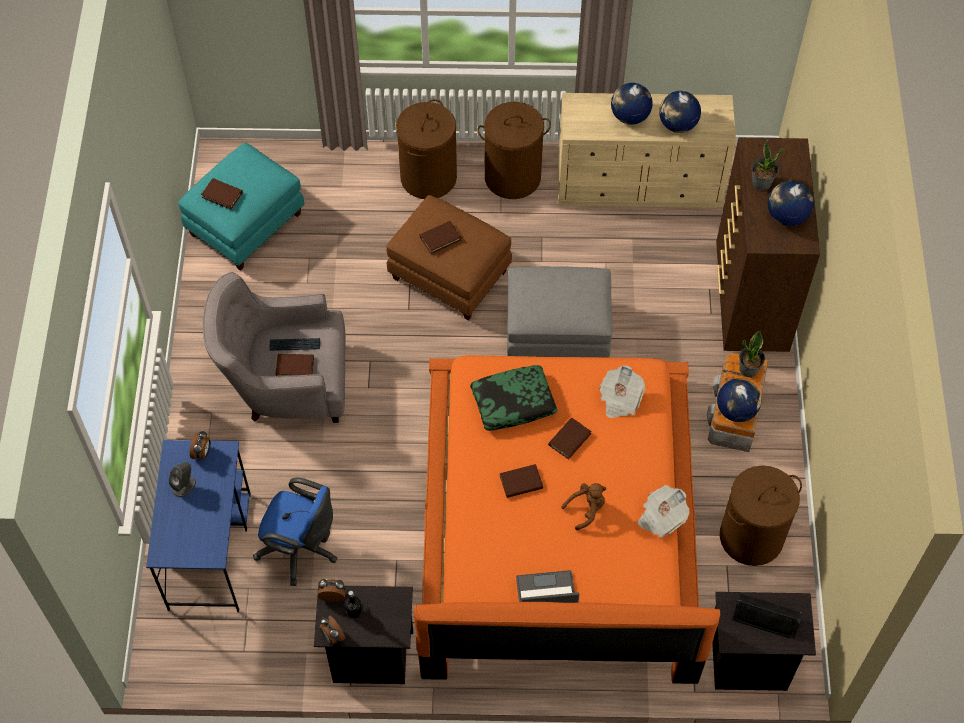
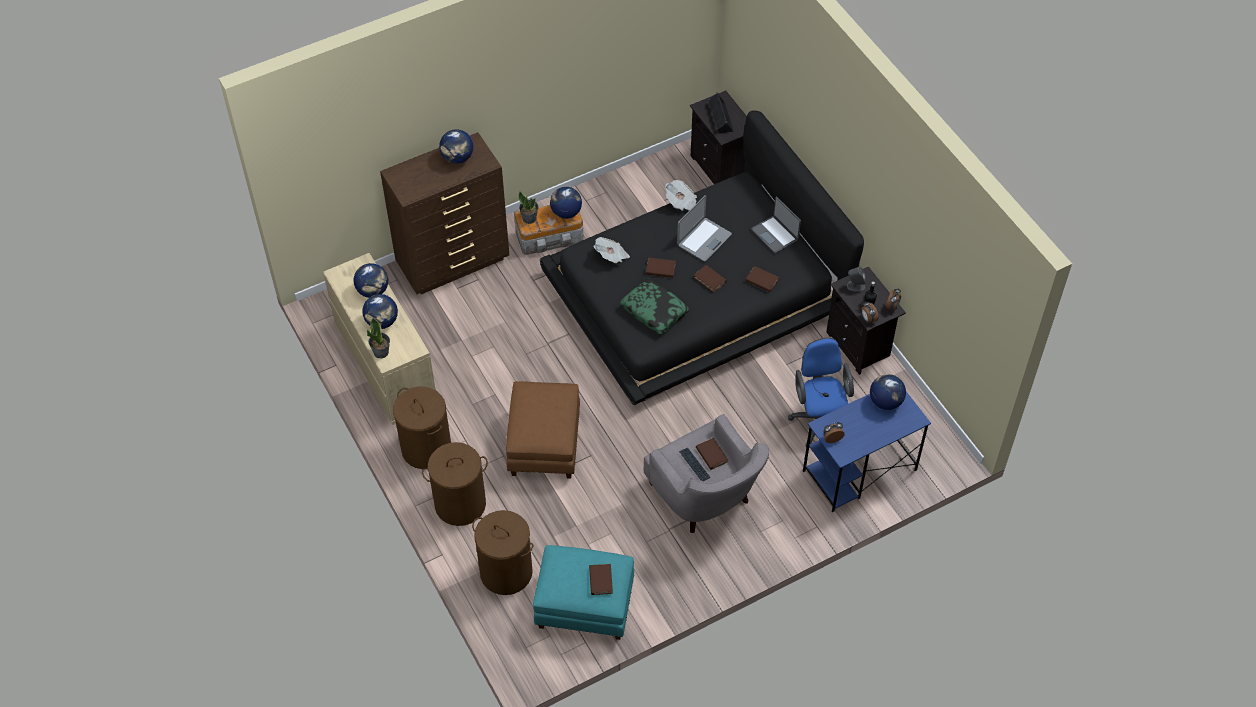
camera: 120 degrees left, 5 degrees down
grey speaker [169,462,196,497] -> grey speaker moved to [847,267,866,292]
orange bed [414,355,720,684] -> black bed [540,111,864,405]
brown book [420,221,461,254] -> brown book moved to [745,266,779,292]
grey ottoman [507,266,612,357] -> none
brown plush toy [562,483,606,530] -> laptop [677,195,732,261]
brown laundry basket [720,465,802,566] -> brown laundry basket moved to [472,510,533,595]
potted plant [752,138,783,191] -> potted plant moved to [367,318,390,358]
none -> globe [870,374,906,410]

